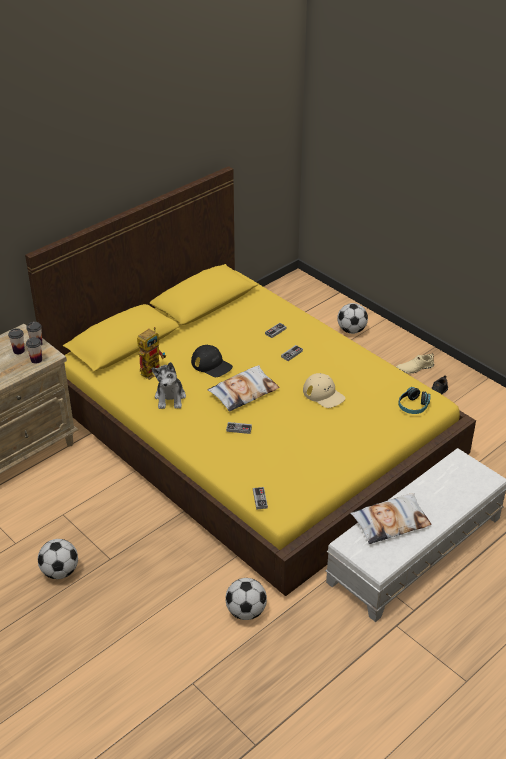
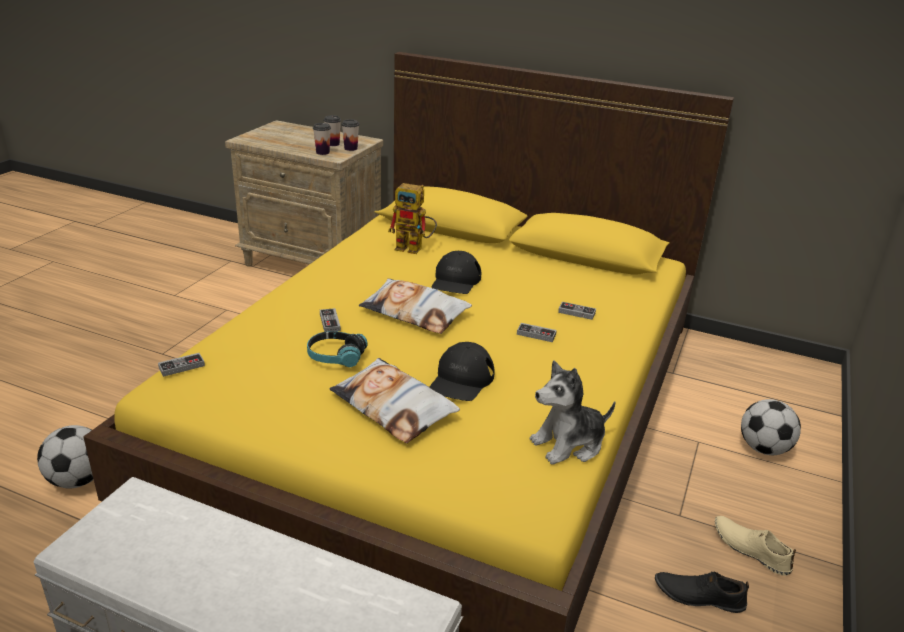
camera: 65 degrees right, 10 degrees down
football [38,539,78,579] -> none
plush toy [152,362,186,409] -> plush toy moved to [530,360,616,465]
beige cap [303,373,345,408] -> black cap [430,342,494,401]
pillow [350,493,432,544] -> pillow moved to [329,358,460,443]
headphones [398,387,431,414] -> headphones moved to [307,331,368,367]

